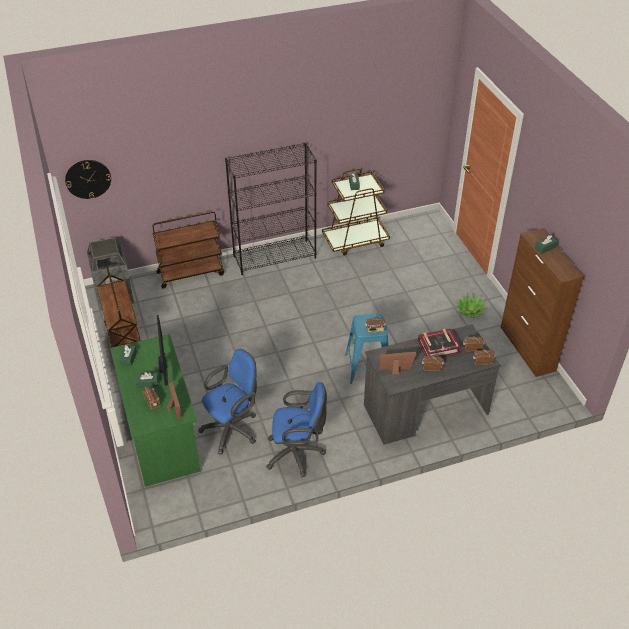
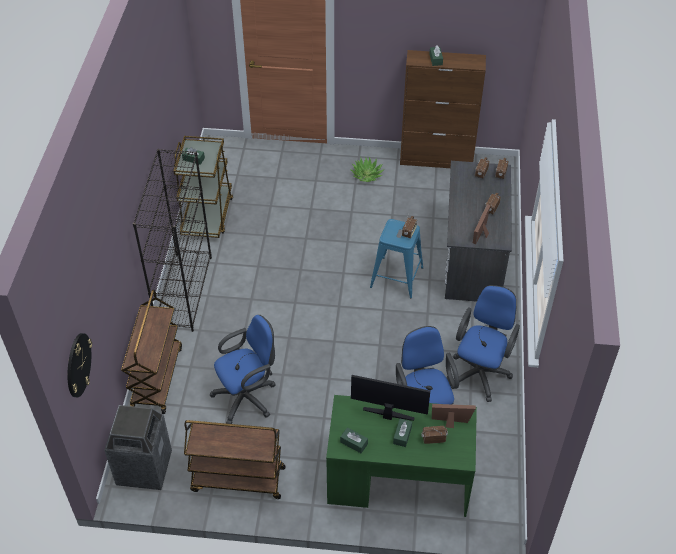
camera: 65 degrees left, 5 degrees up
book [418,329,461,357] -> none
none -> blue office chair [210,315,275,424]

